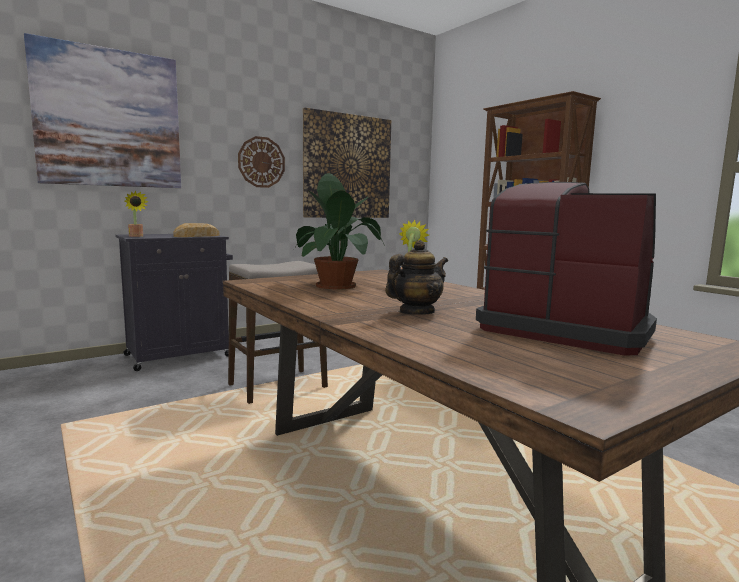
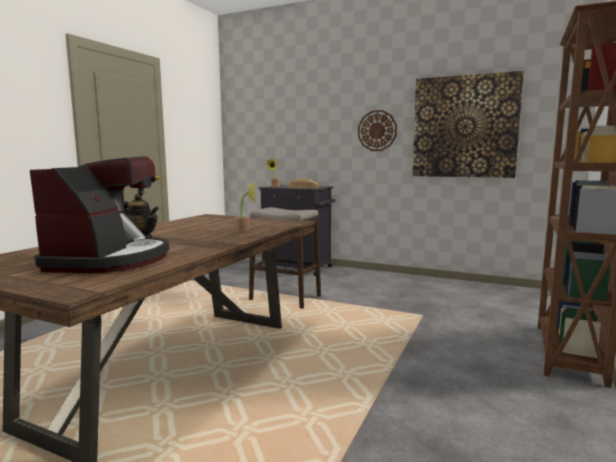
camera: 60 degrees right, 0 degrees up
picture [24,33,181,188] -> none
potted plant [294,173,385,289] -> none

